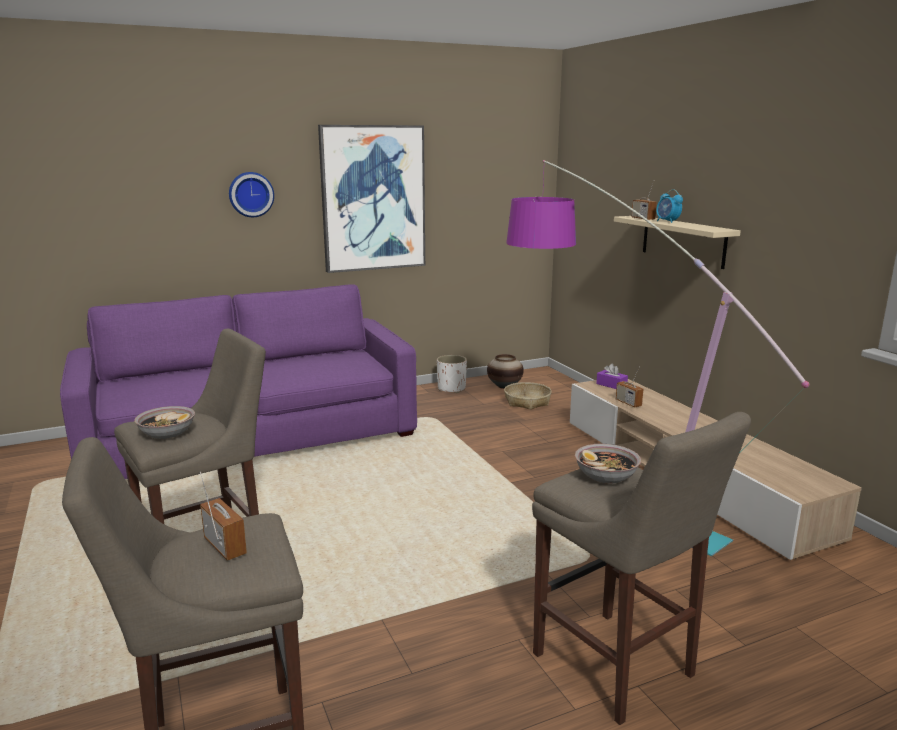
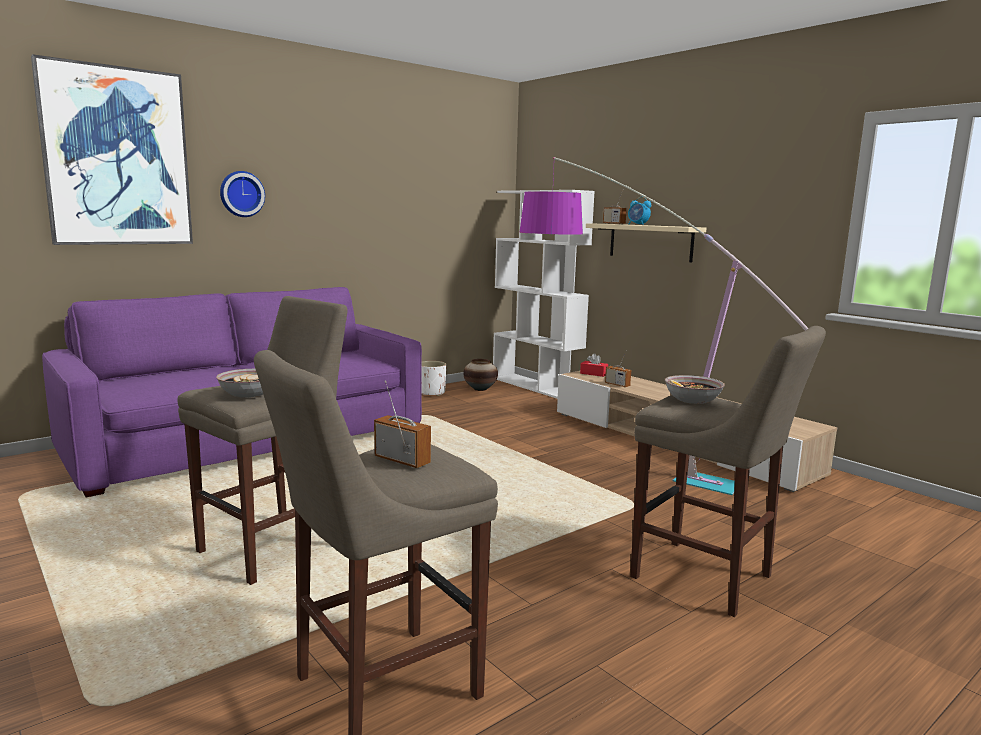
camera: 15 degrees left, 5 degrees down
picture [318,125,425,273] -> picture moved to [31,54,193,245]
basket [504,382,552,410] -> none
purple tissue box [596,363,628,389] -> red tissue box [580,353,608,377]
none -> white bookcase [493,190,595,399]

